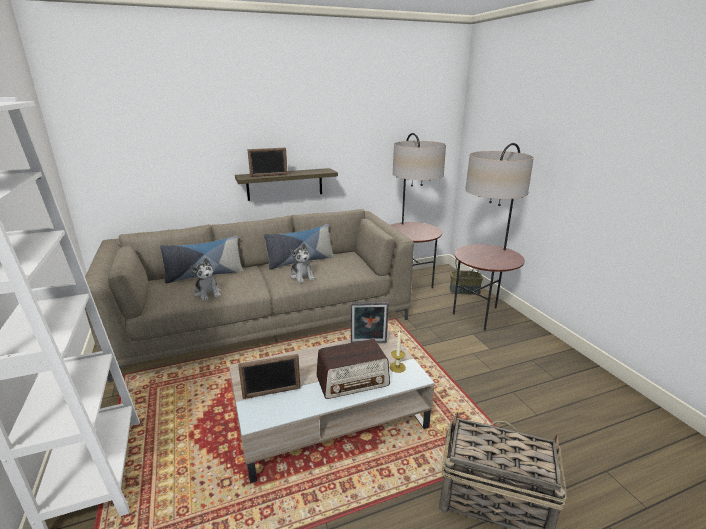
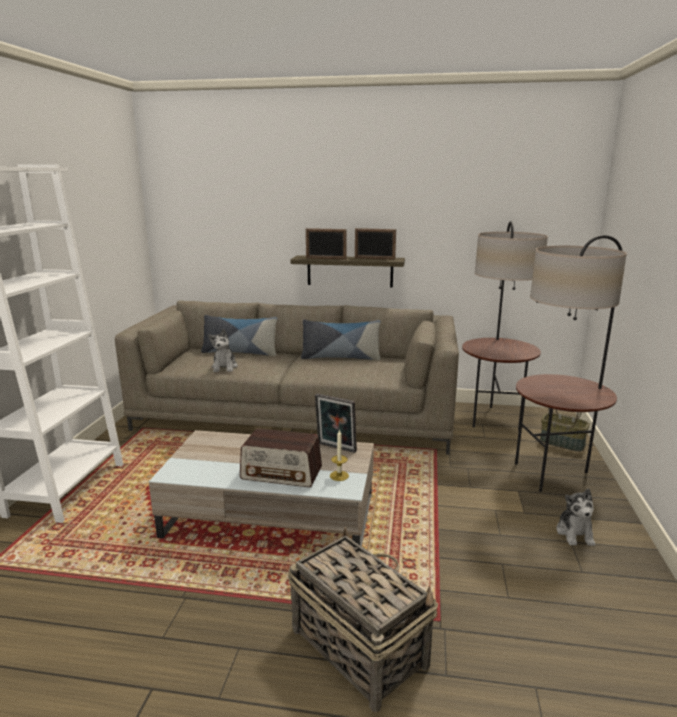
camera: 30 degrees right, 5 degrees down
picture frame [238,354,301,399] -> picture frame moved to [355,228,396,260]
plush toy [290,243,315,283] -> plush toy moved to [557,489,595,546]

